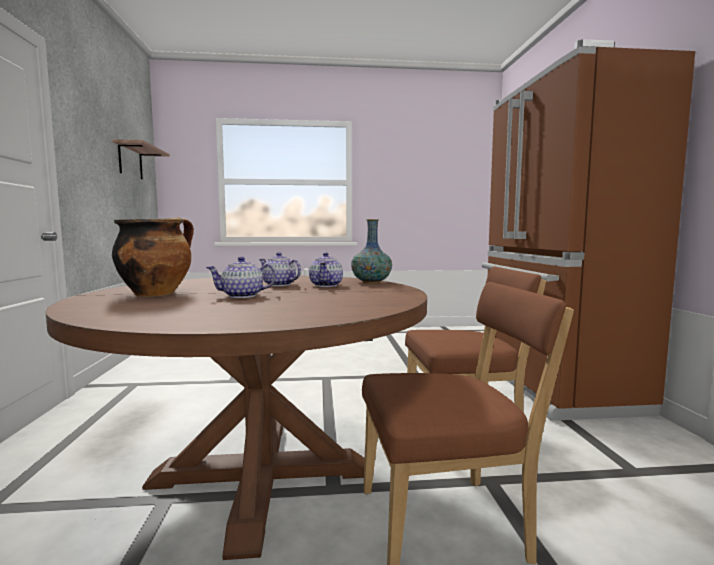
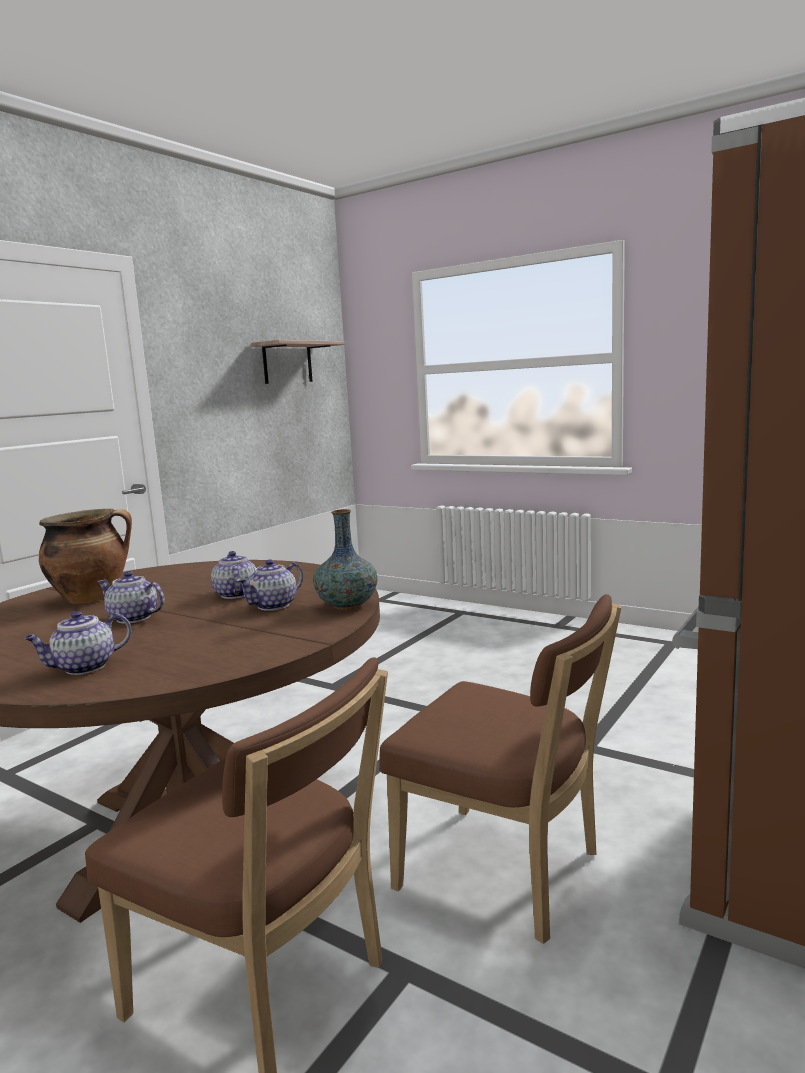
camera: 40 degrees right, 5 degrees up
none -> teapot [24,611,132,675]

